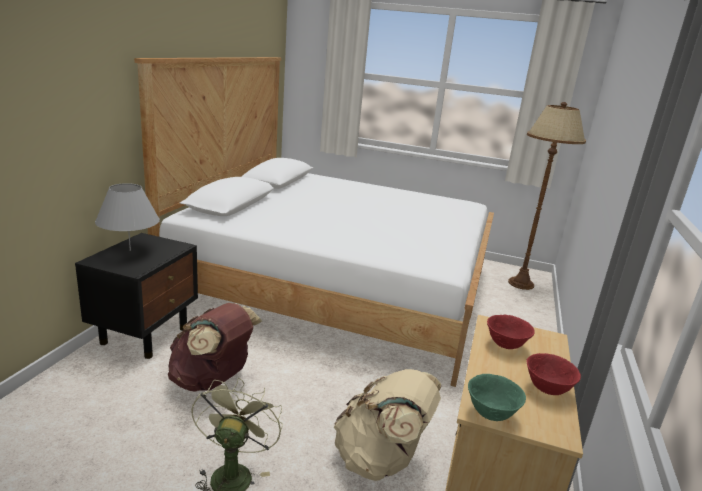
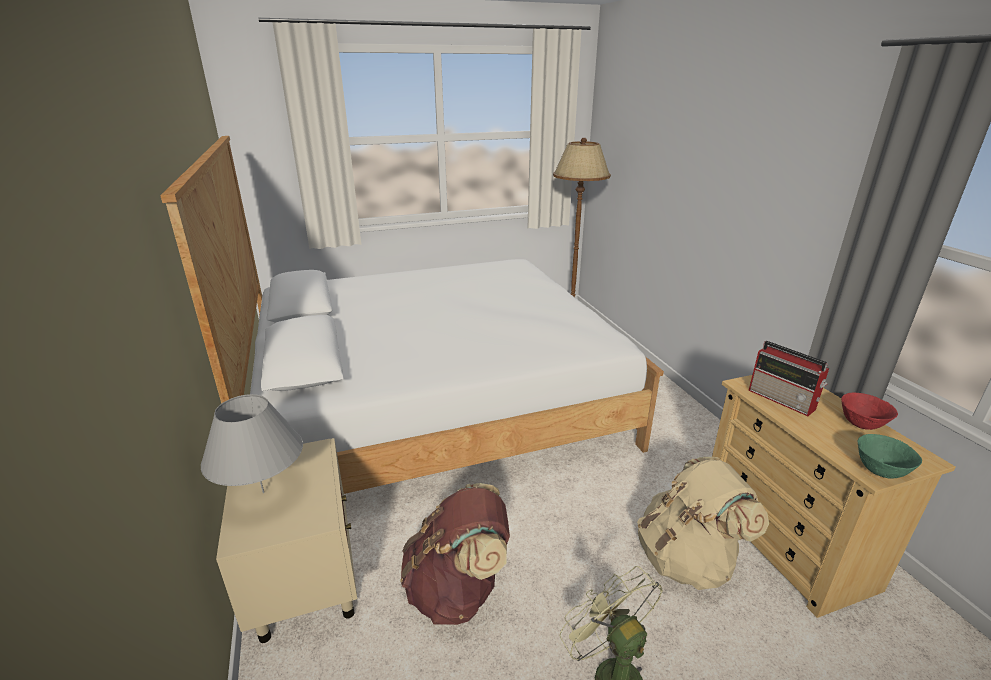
camera: 35 degrees left, 5 degrees up
black nightstand [75,233,198,359] -> beige nightstand [216,438,357,643]
red bowl [487,314,535,349] -> radio [748,341,829,416]

